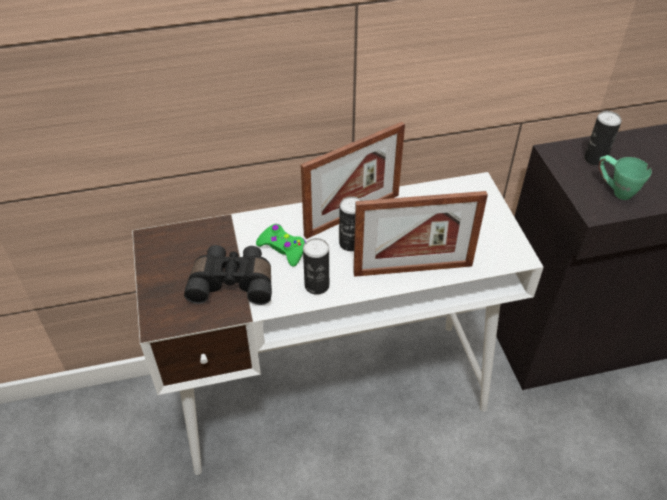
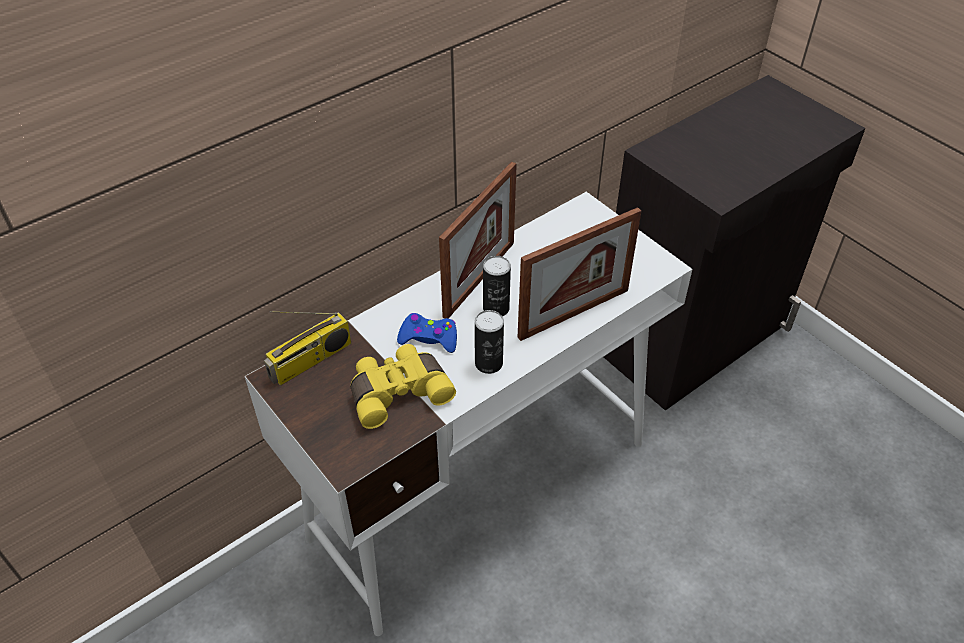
camera: 25 degrees left, 0 degrees up
black binoculars [184,245,272,305] -> yellow binoculars [351,344,456,429]
green game controller [256,224,306,267] -> blue game controller [397,313,457,353]
can [584,111,622,166] -> none
green mug [598,155,652,200] -> none
none -> radio [264,311,351,386]

